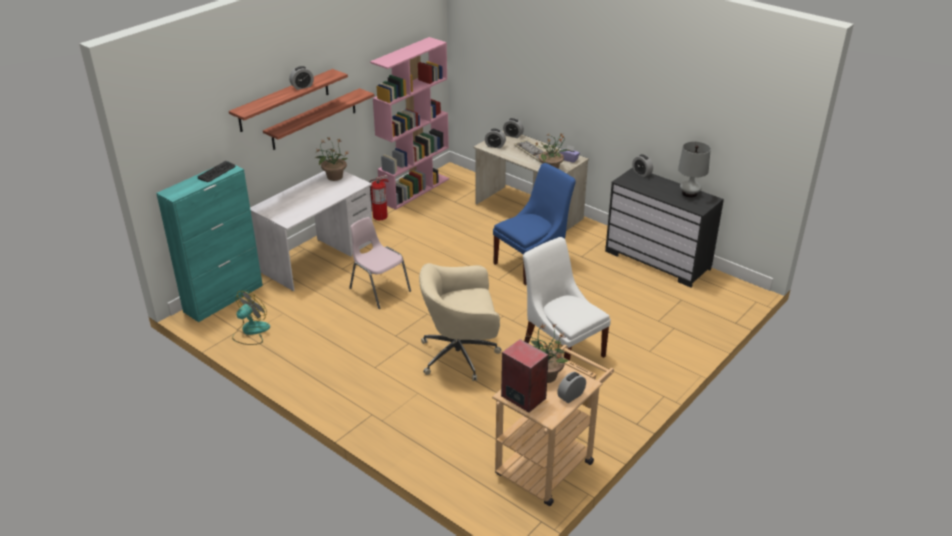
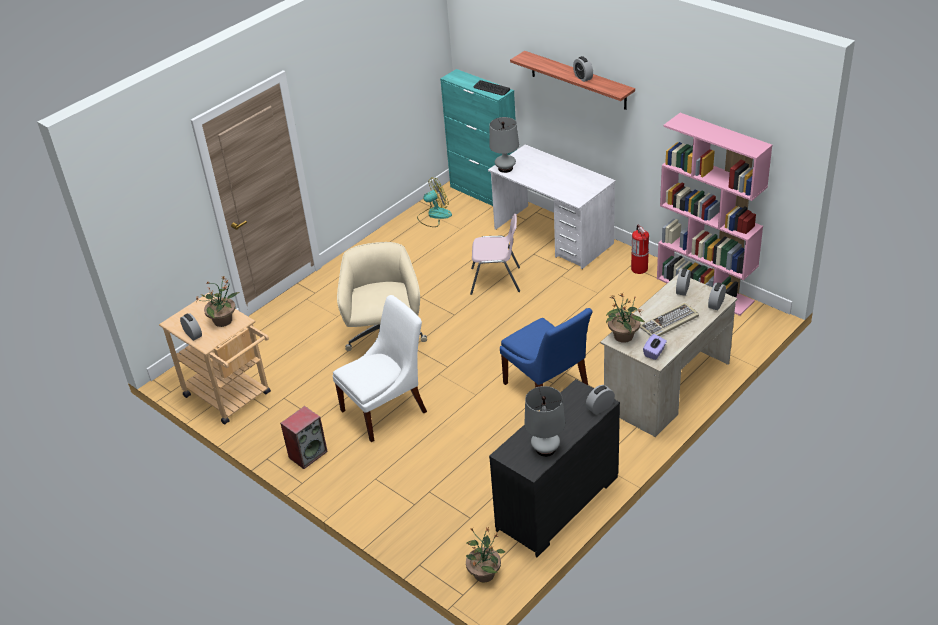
camera: 95 degrees right, 5 degrees up
fan [232,290,270,345] -> fan turned 60 degrees counterclockwise [417,177,452,227]
shelf [263,88,374,150] -> none
potted plant [315,138,348,181] -> potted plant moved to [466,527,505,583]
pink chair [349,217,411,309] -> pink chair turned 45 degrees clockwise [470,214,520,295]
speaker [501,339,549,413] -> speaker moved to [280,406,328,469]
none -> grey table lamp [489,117,519,173]

